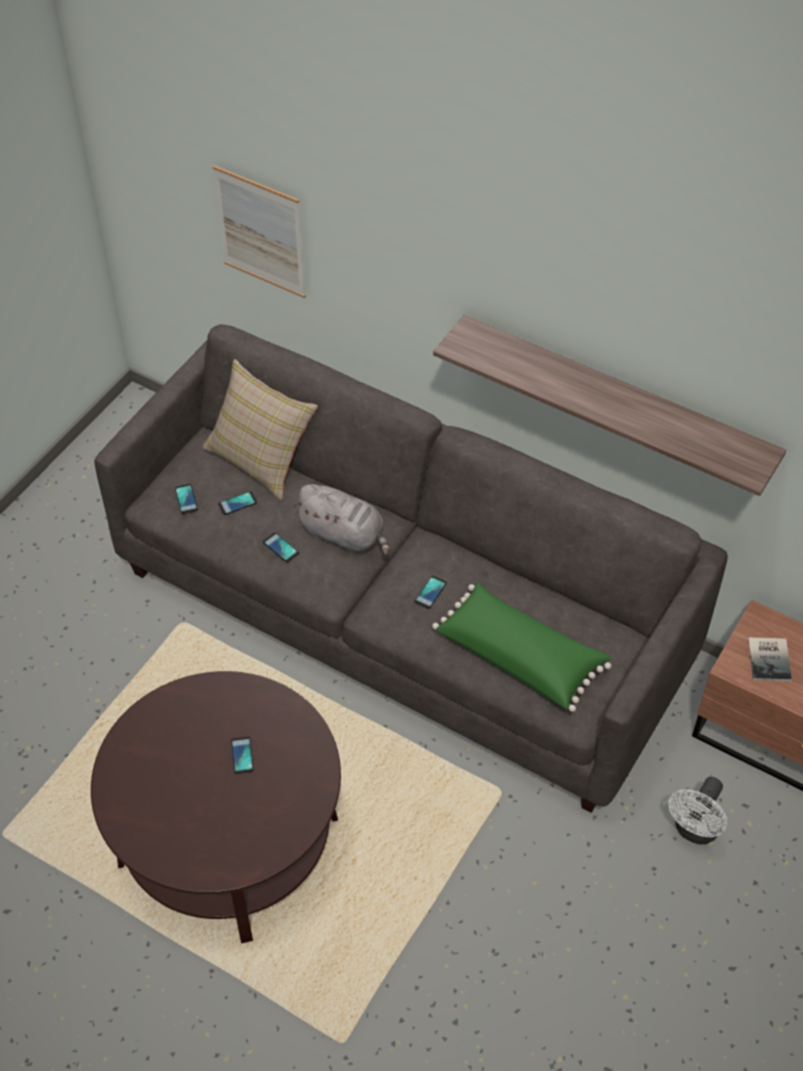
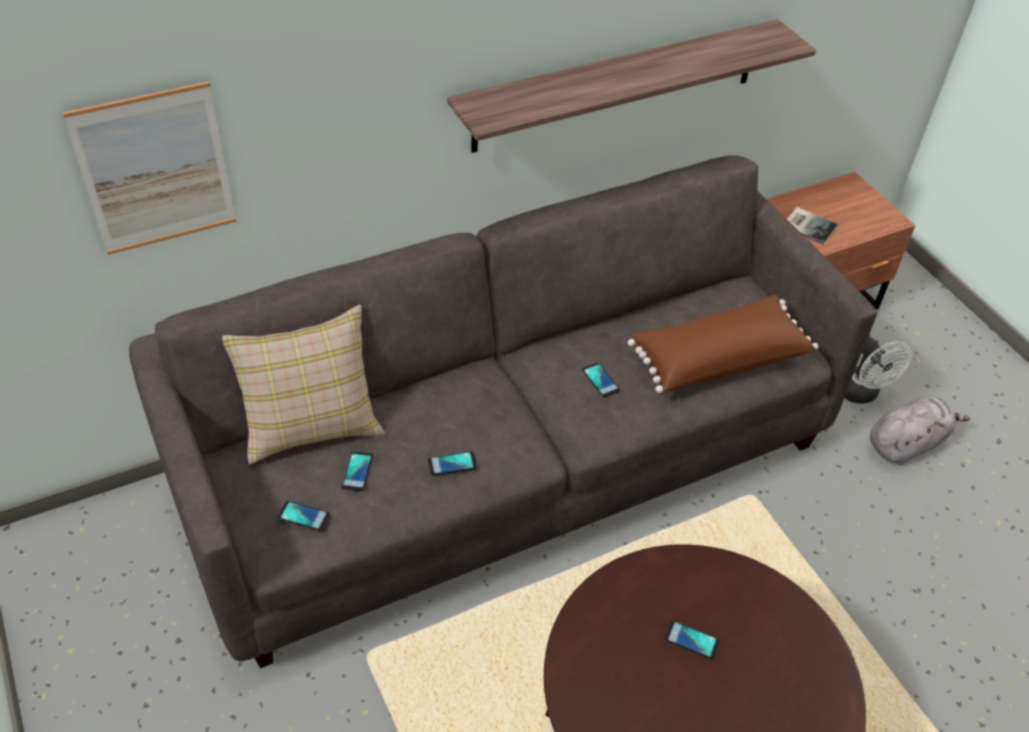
camera: 60 degrees left, 5 degrees down
grey plush toy [293,484,390,556] -> grey plush toy moved to [870,396,970,465]
green pillow [432,583,611,712] -> brown pillow [628,295,818,393]

